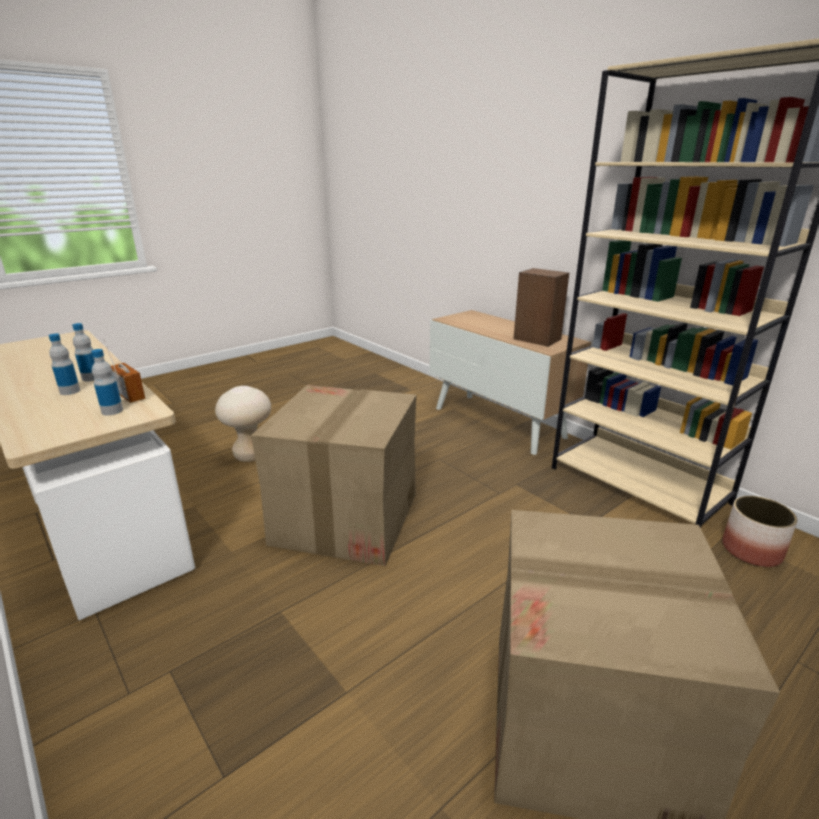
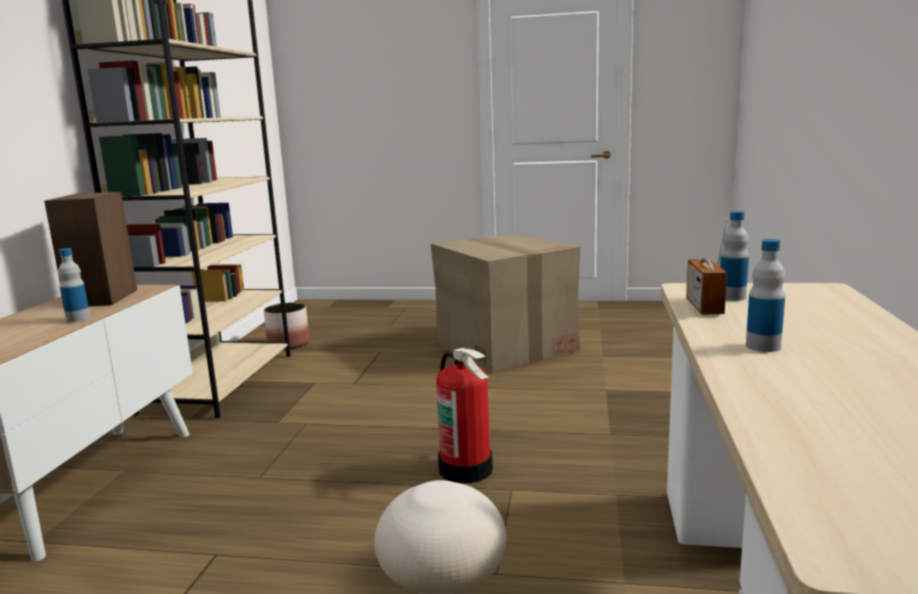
camera: 130 degrees left, 10 degrees down
bottle [49,333,80,395] -> bottle moved to [58,248,90,322]
cardboard box [251,385,416,566] -> fire extinguisher [436,348,493,483]

